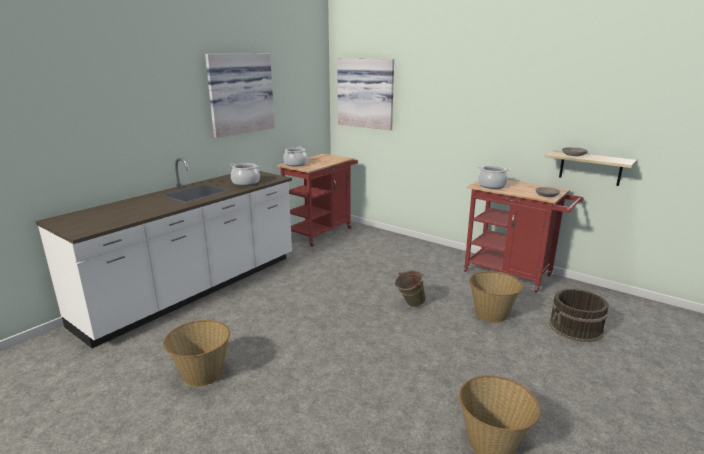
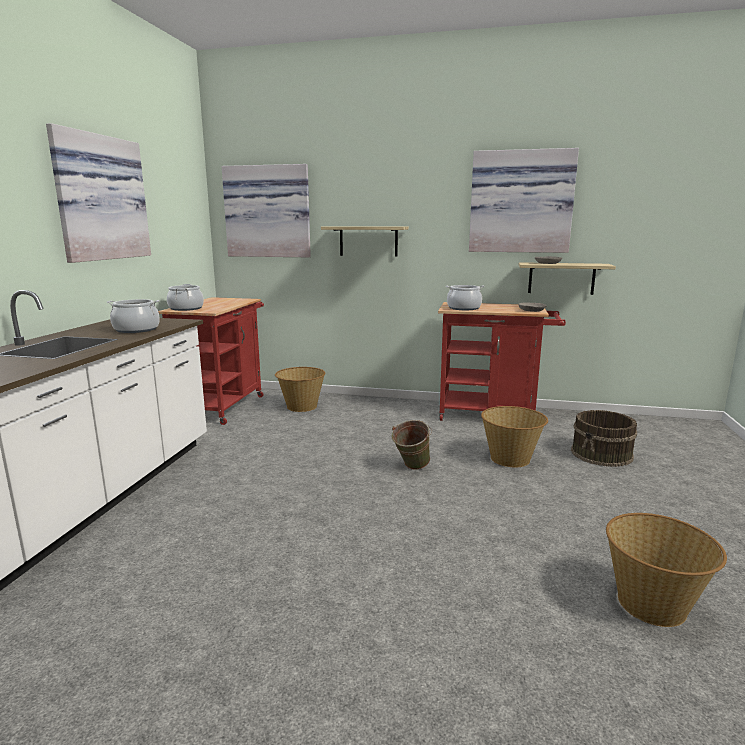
camera: 25 degrees left, 5 degrees down
basket [163,320,230,387] -> basket moved to [275,367,325,412]
none -> shelf [321,226,409,256]
none -> picture [469,148,579,253]

